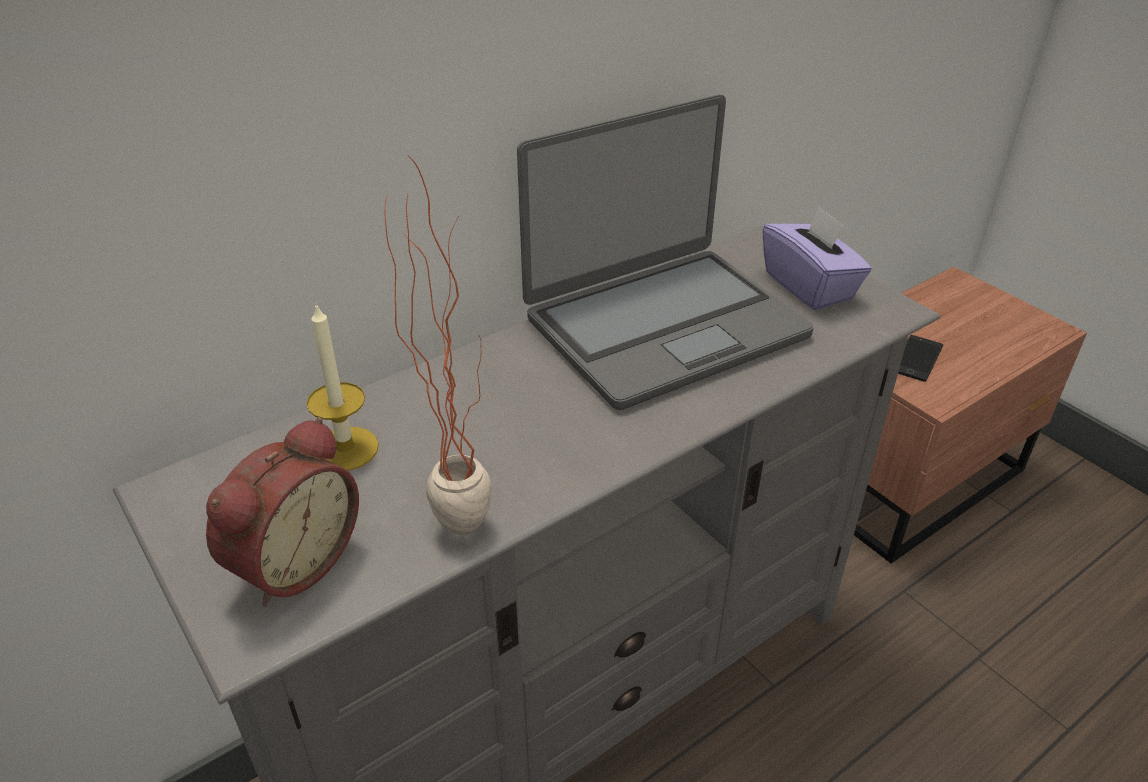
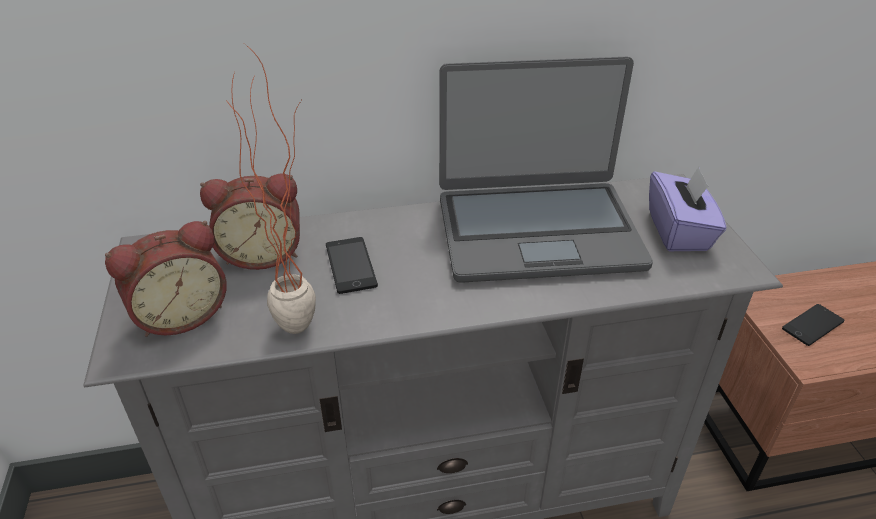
camera: 25 degrees right, 0 degrees up
candle [306,303,379,471] -> alarm clock [200,174,300,270]
none -> phone [326,237,378,294]

